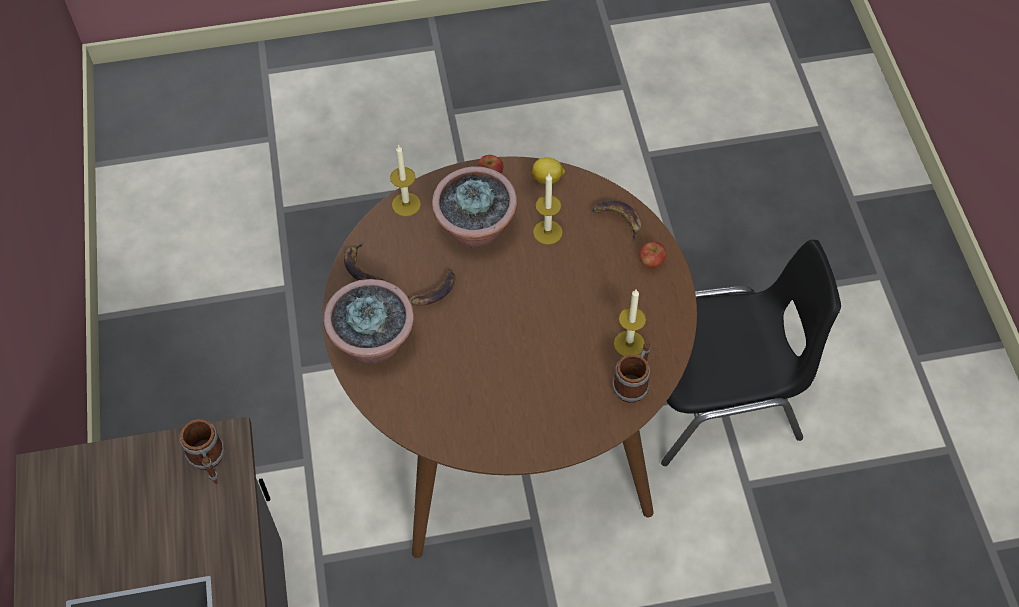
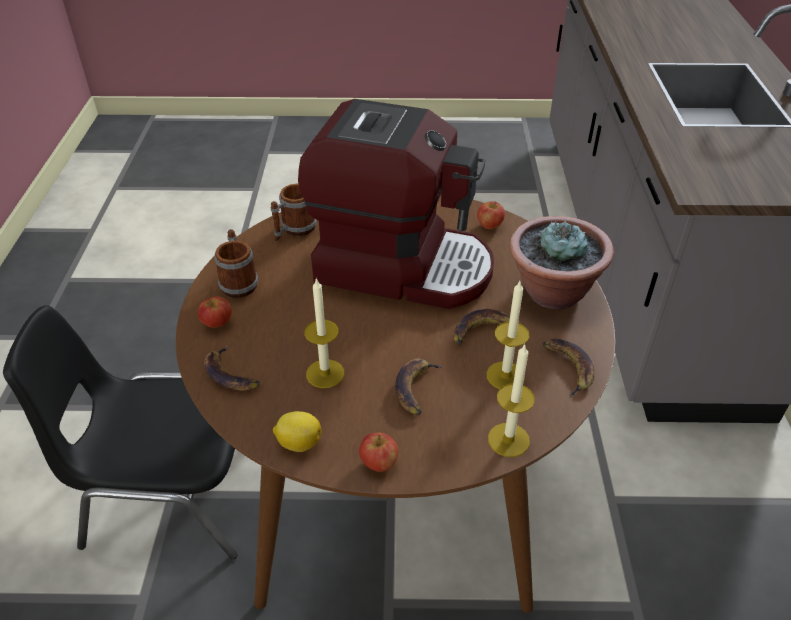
camera: 170 degrees left, 15 degrees down
mug [180,419,225,484] -> mug moved to [214,229,258,298]
potted plant [432,166,517,248] -> banana [395,359,443,415]
candle [614,289,646,356] -> candle moved to [487,281,529,389]
none -> coffee machine [298,99,494,309]
none -> apple [477,201,505,229]

